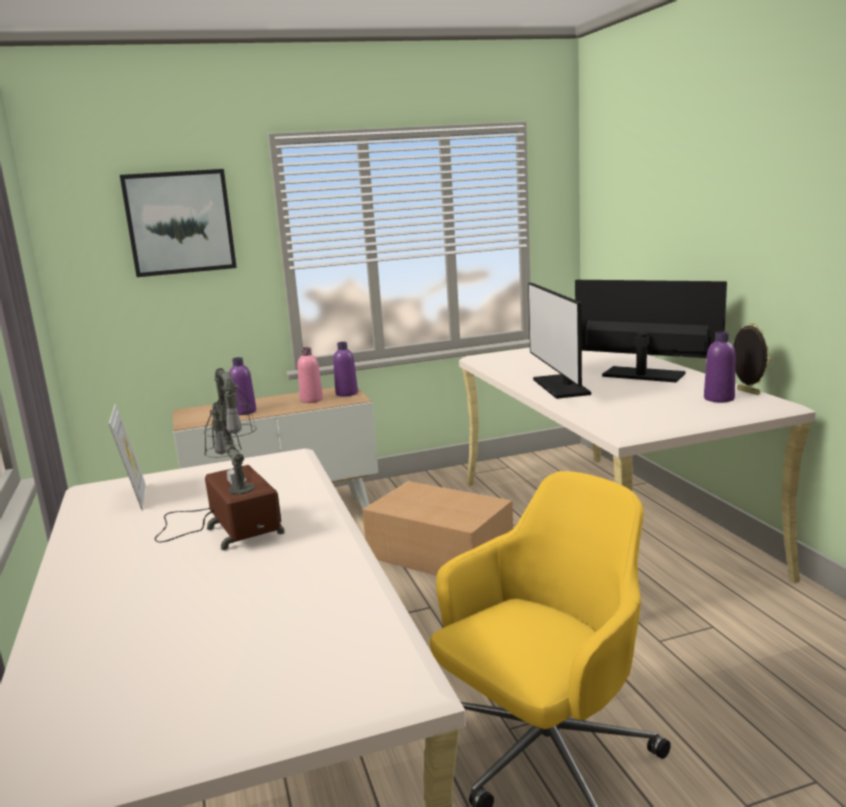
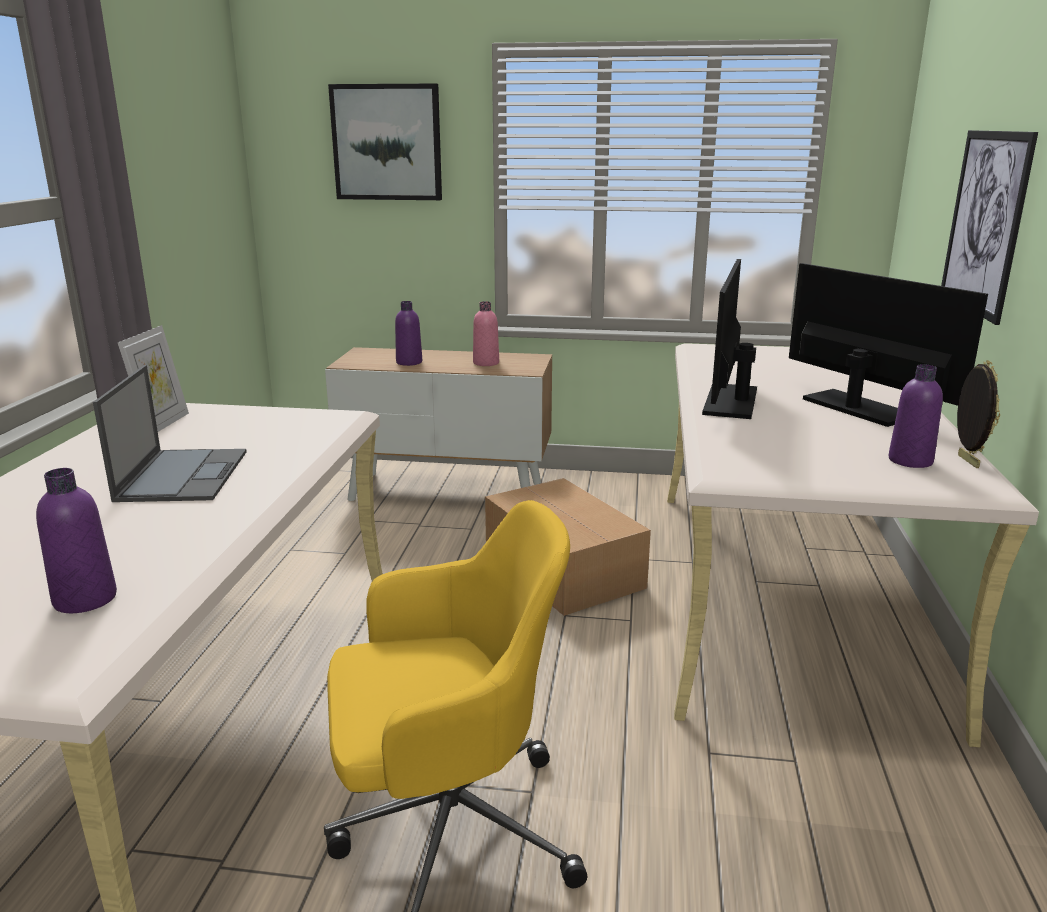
camera: 25 degrees right, 5 degrees up
table lamp [155,368,285,550] -> laptop [93,365,247,502]
purple bottle [333,342,358,397] -> purple bottle moved to [36,468,117,613]
none -> picture [941,130,1038,325]

